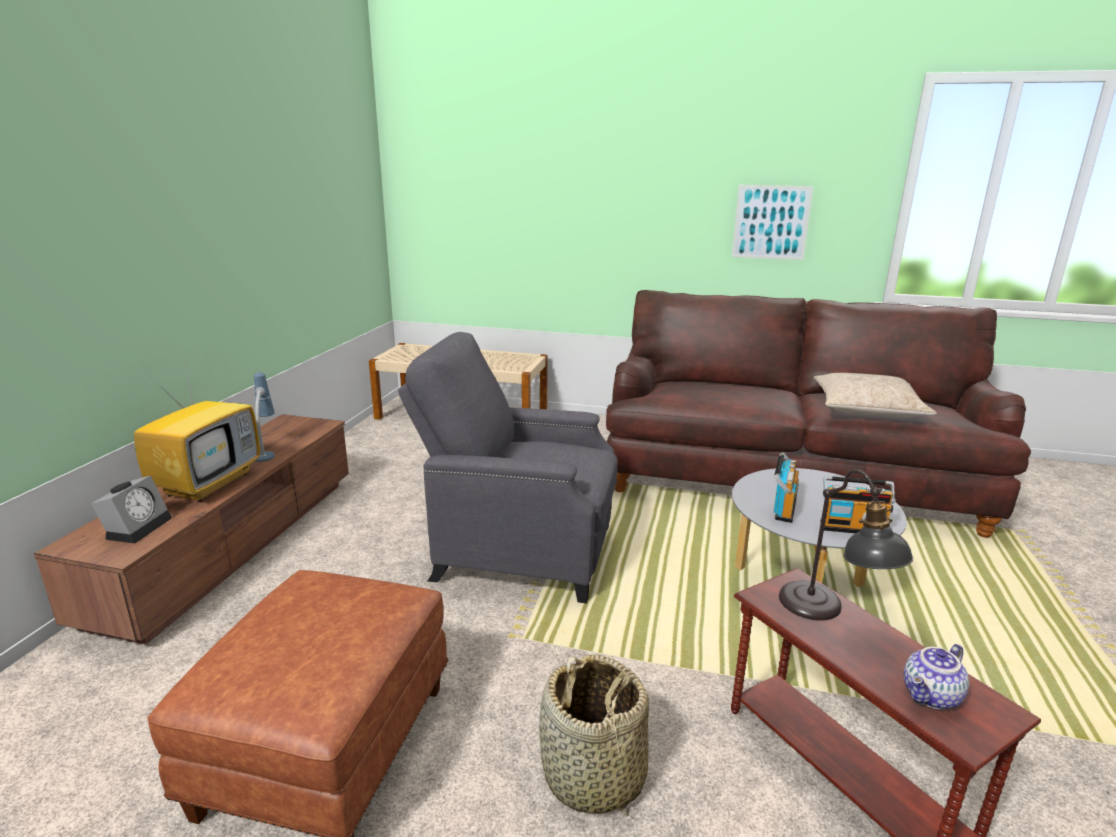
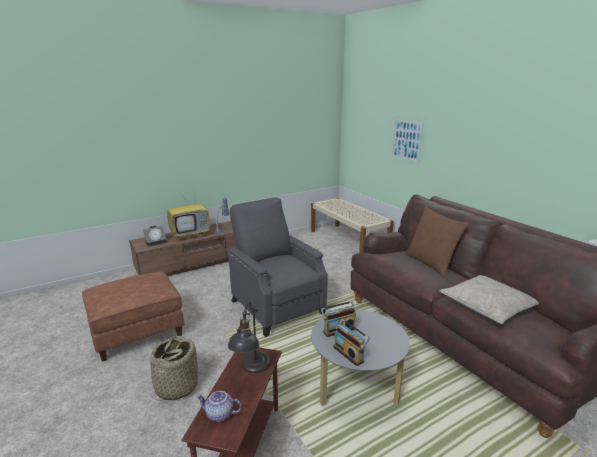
camera: 45 degrees right, 0 degrees up
picture [732,185,814,260] -> picture moved to [391,119,423,163]
none -> brown pillow [405,206,468,277]

